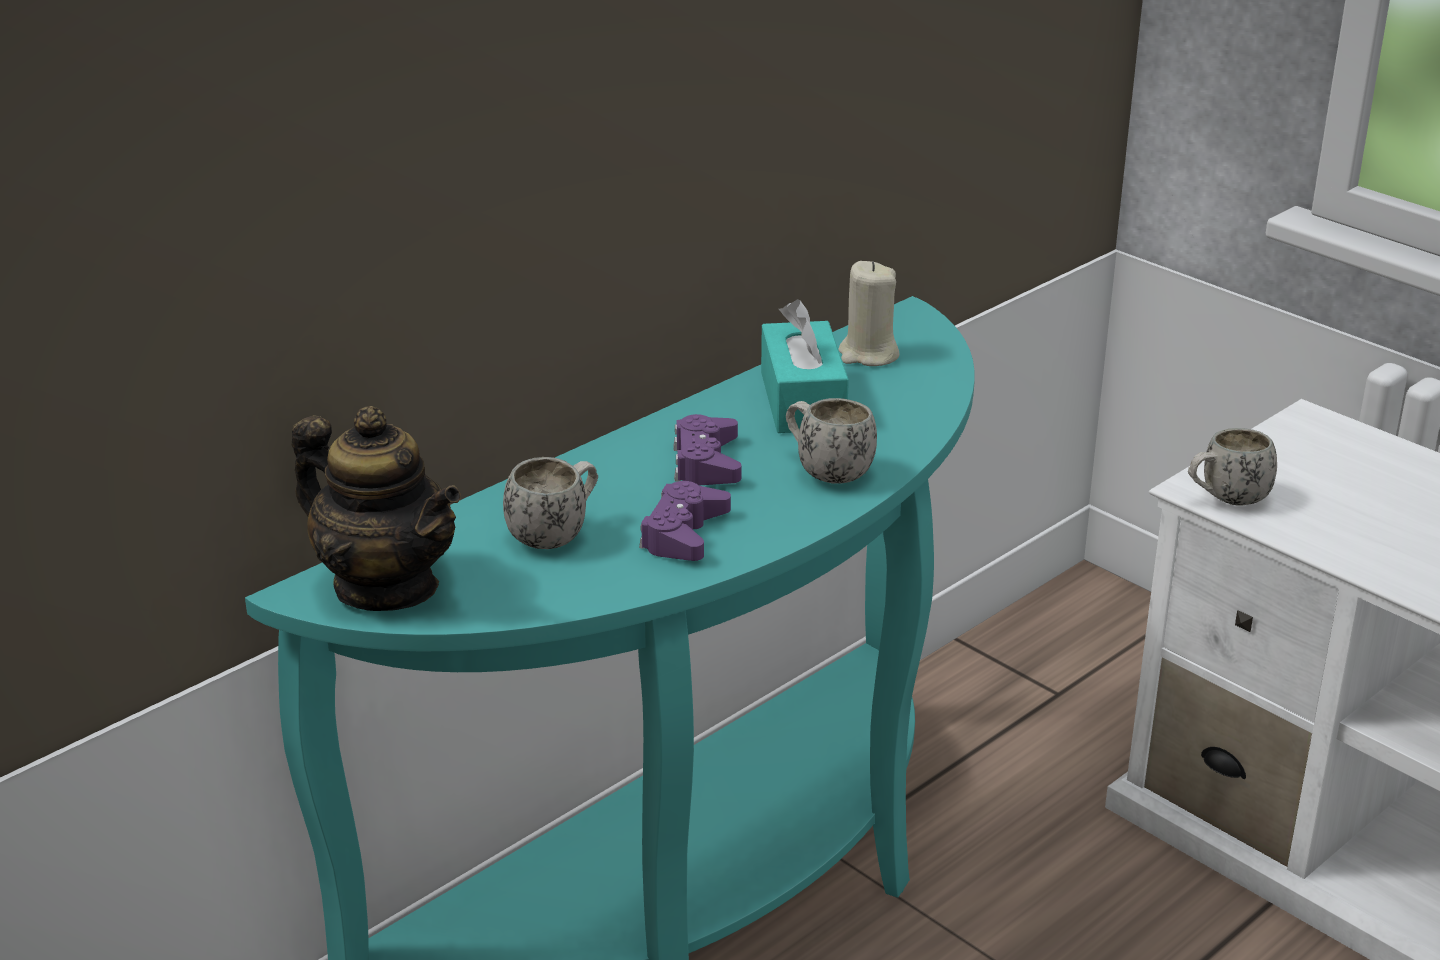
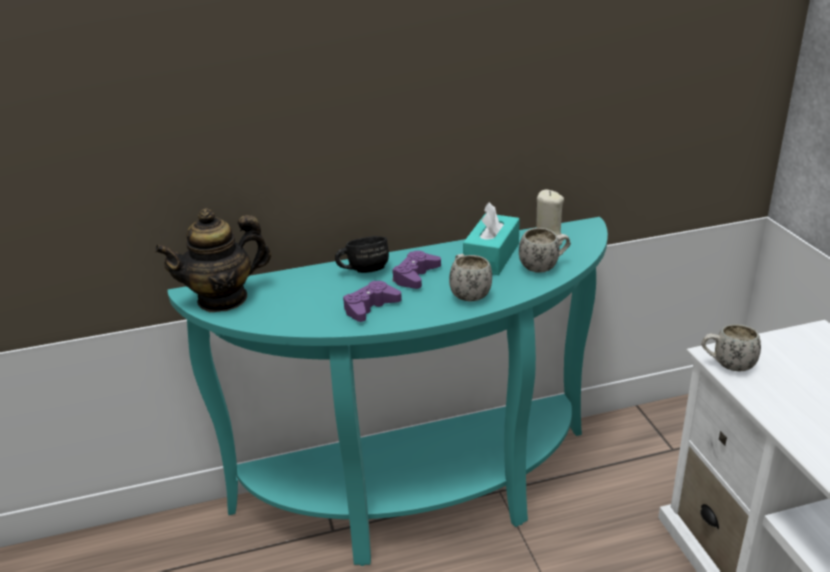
camera: 30 degrees right, 0 degrees up
teapot [292,406,461,611] -> teapot turned 90 degrees clockwise [154,208,271,312]
white mug [503,457,598,549] -> white mug moved to [519,228,571,273]
none -> black mug [335,236,389,273]

